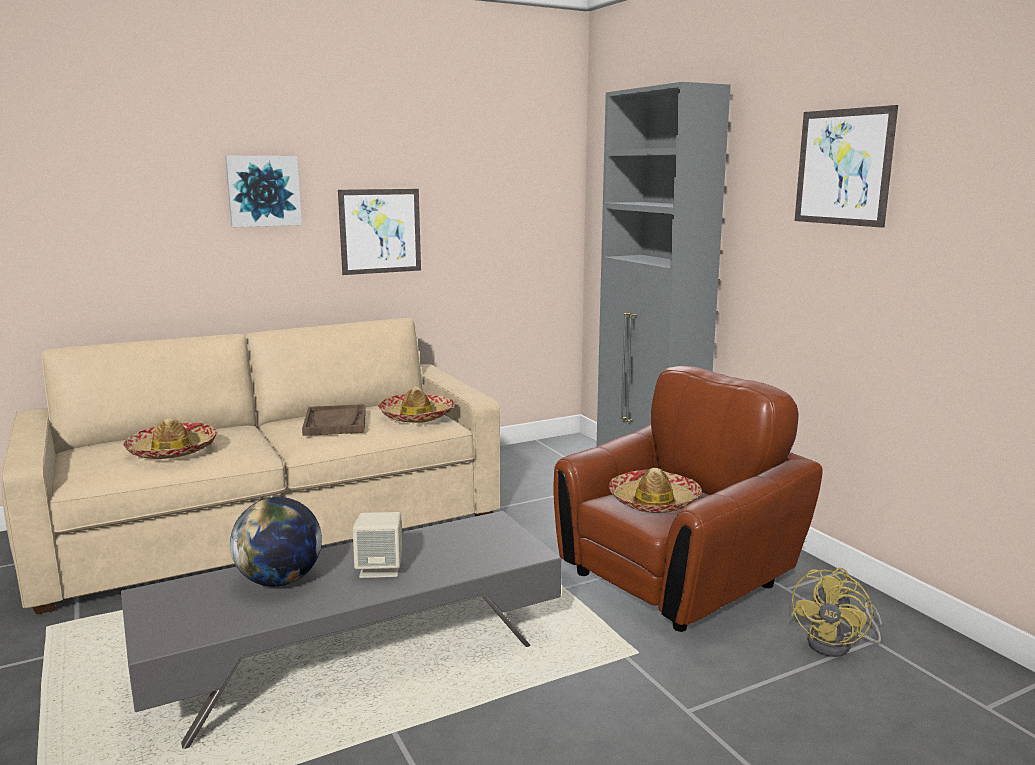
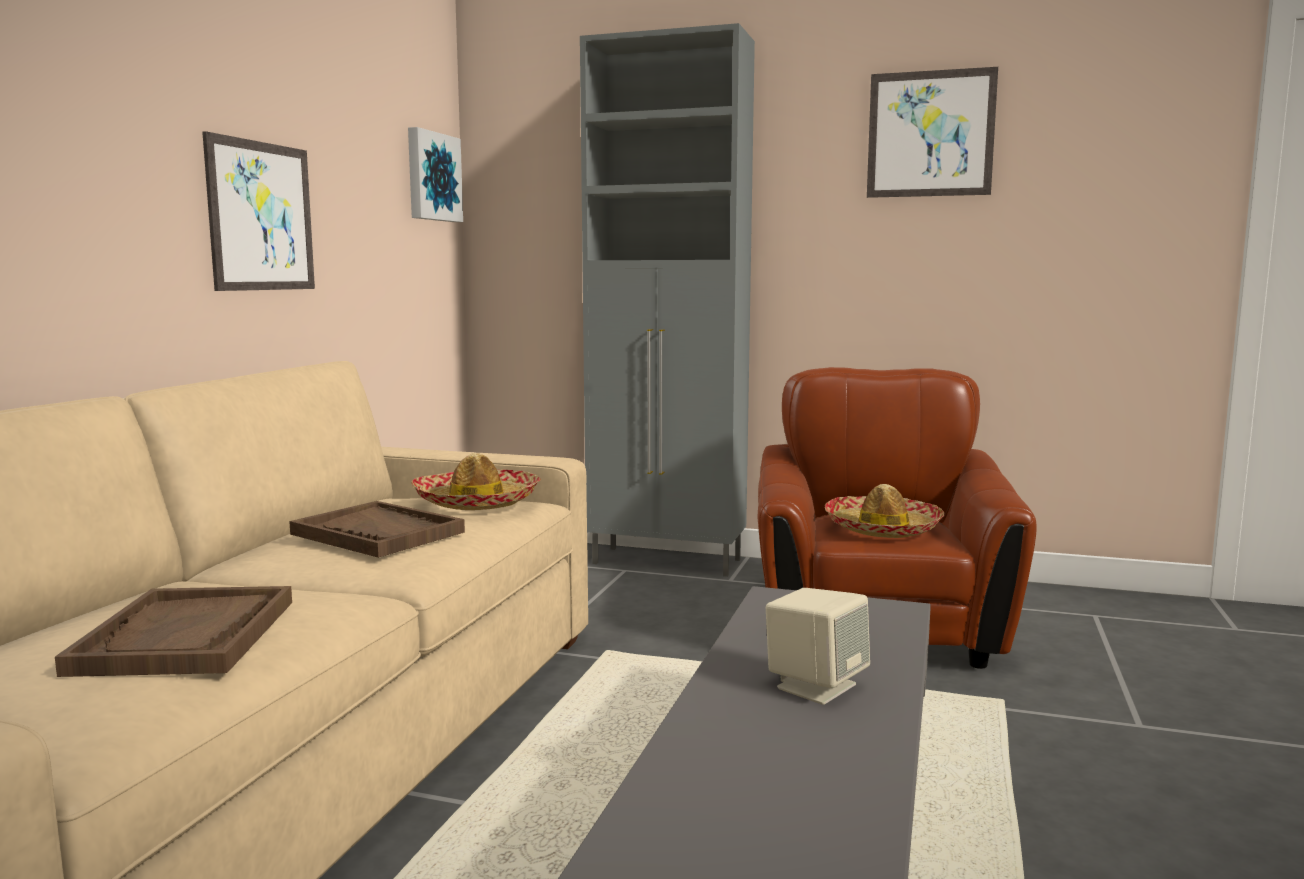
camera: 45 degrees left, 5 degrees down
hat [123,418,218,459] -> brown tray [55,586,292,677]
picture [225,156,302,227] -> picture moved to [408,127,463,222]
globe [230,497,322,587] -> none
yellow fan [791,568,882,657] -> none

